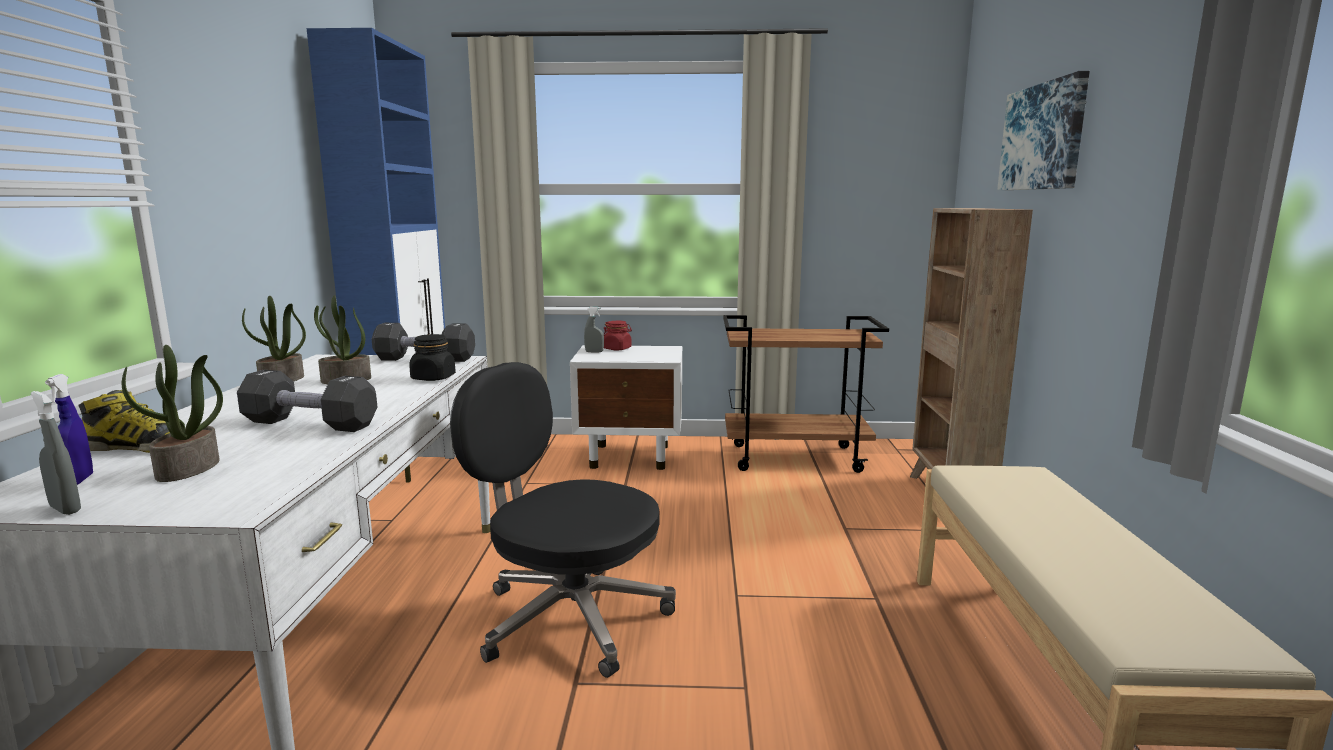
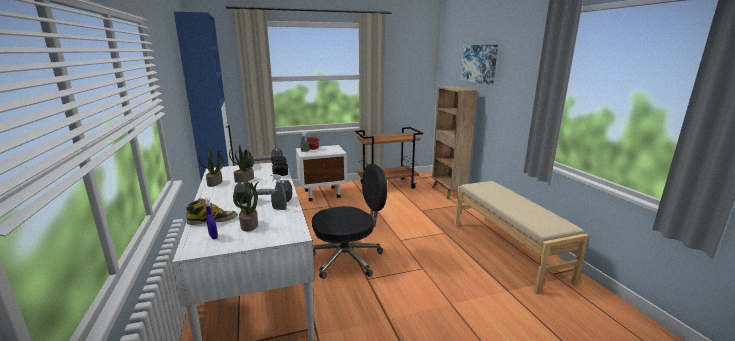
camera: 20 degrees left, 5 degrees up
grey spray bottle [31,391,81,515] -> grey spray bottle moved to [271,174,287,210]
black office chair [450,362,676,678] -> black office chair turned 150 degrees clockwise [312,164,387,279]

